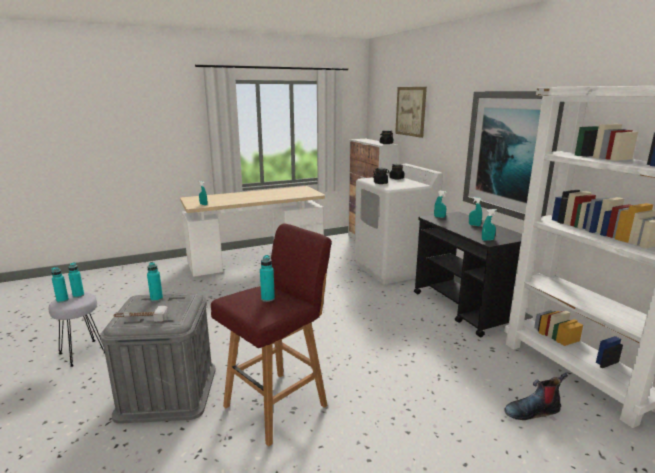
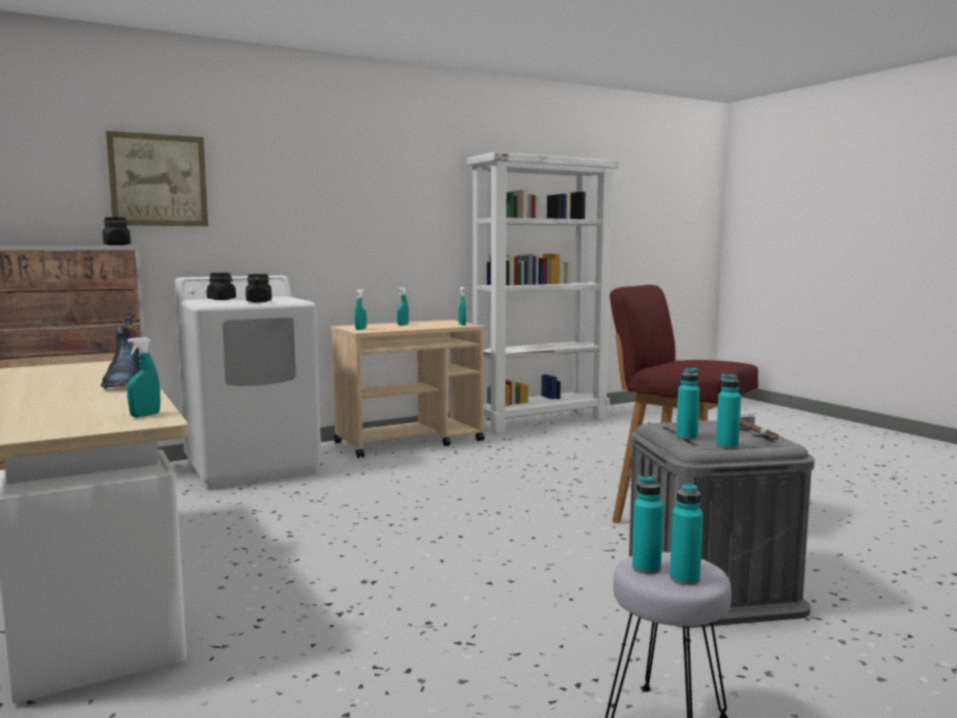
camera: 95 degrees left, 10 degrees down
turquoise bottle [260,255,275,302] -> turquoise bottle moved to [716,374,741,449]
black cart [414,212,522,337] -> beige cart [331,320,485,458]
picture [463,91,565,220] -> none
boot [504,373,568,420] -> boot moved to [101,314,140,389]

